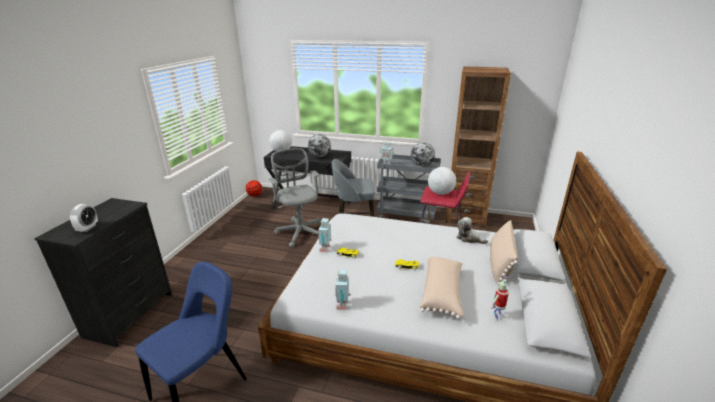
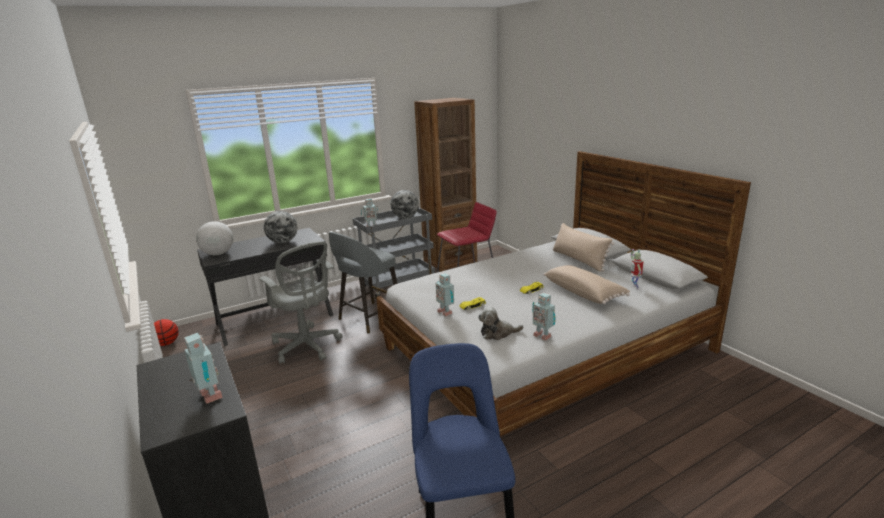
camera: 45 degrees left, 5 degrees down
alarm clock [70,204,98,232] -> toy robot [184,333,223,404]
grey office chair [269,148,320,248] -> grey office chair turned 150 degrees counterclockwise [259,241,343,364]
globe [428,167,456,195] -> none
plush toy [456,217,488,244] -> plush toy moved to [478,306,523,340]

